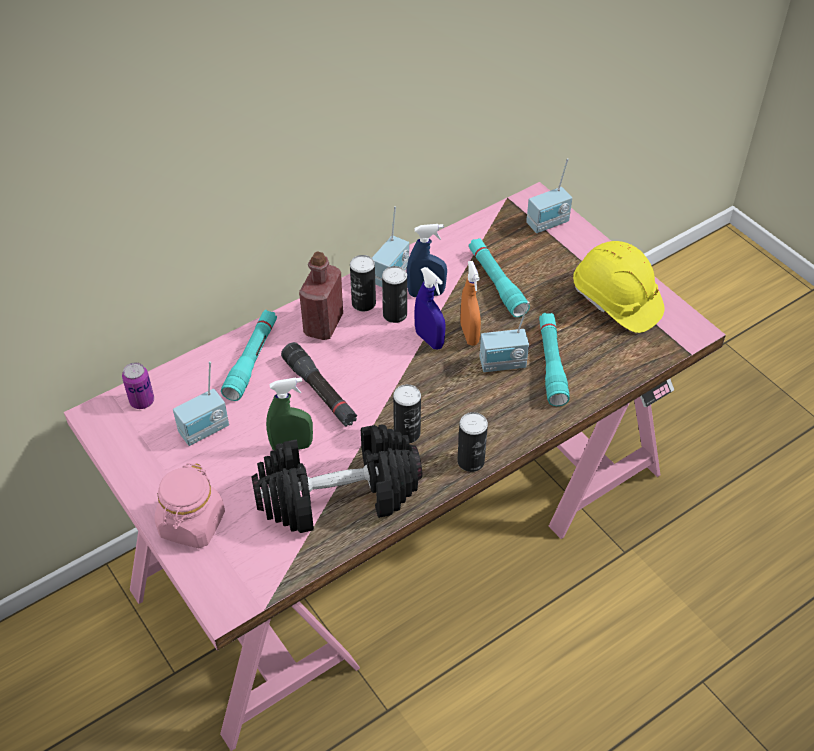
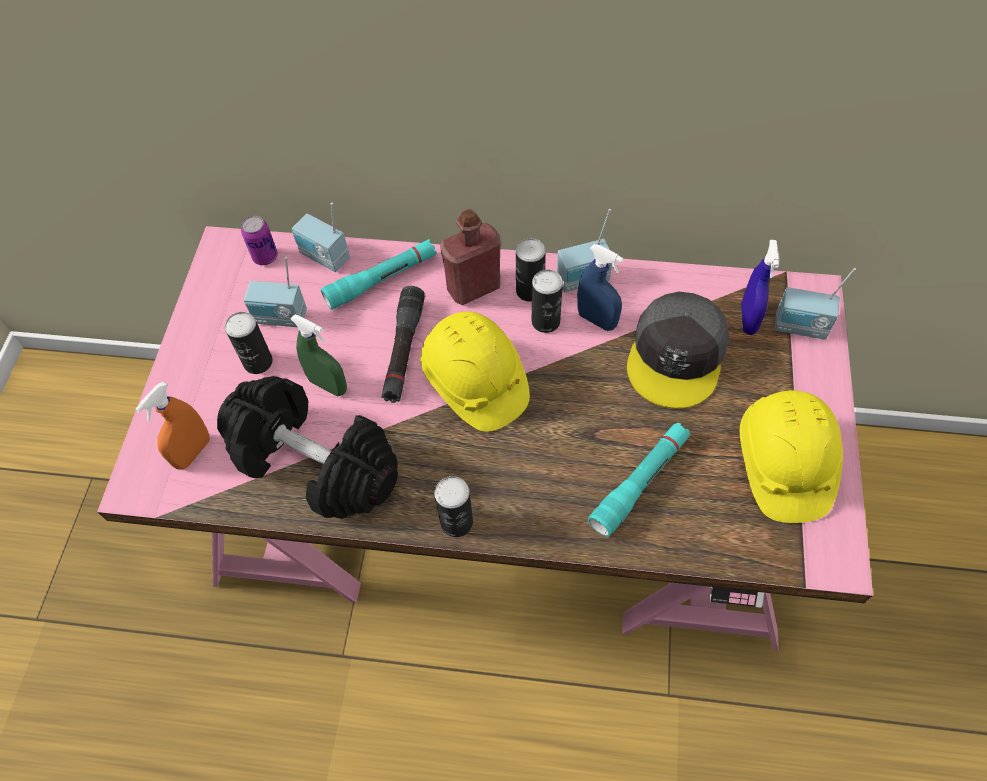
camera: 45 degrees right, 10 degrees up
pink jar [154,463,225,548] -> none
can [393,384,421,443] -> can moved to [225,312,273,374]
blue spray bottle [414,267,446,349] -> blue spray bottle moved to [741,240,779,335]
orange spray bottle [461,261,481,346] -> orange spray bottle moved to [135,382,210,470]
turquoise flashlight [469,238,530,317] -> grey cap [627,292,730,409]
radio [479,301,529,372] -> radio moved to [292,202,350,272]
none -> yellow hard hat [420,311,530,432]

